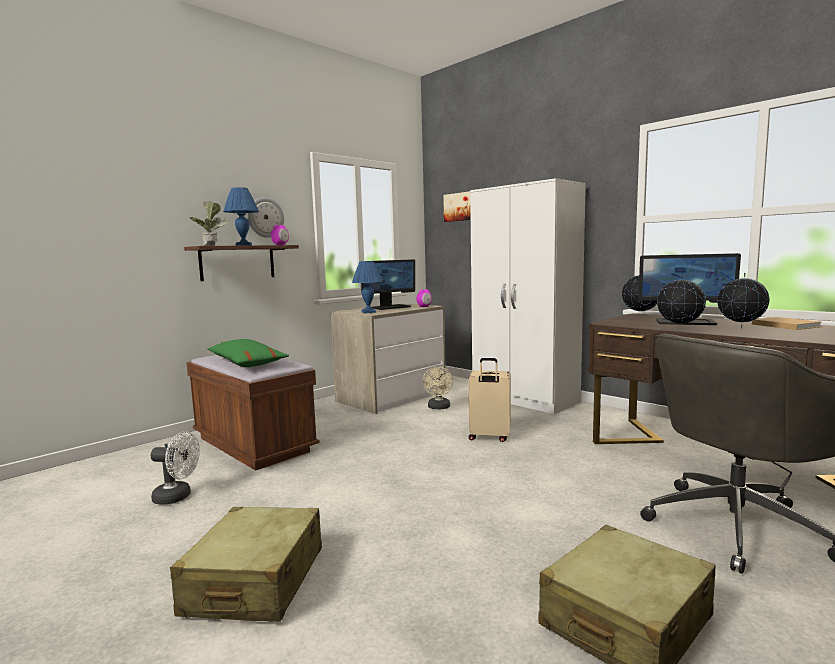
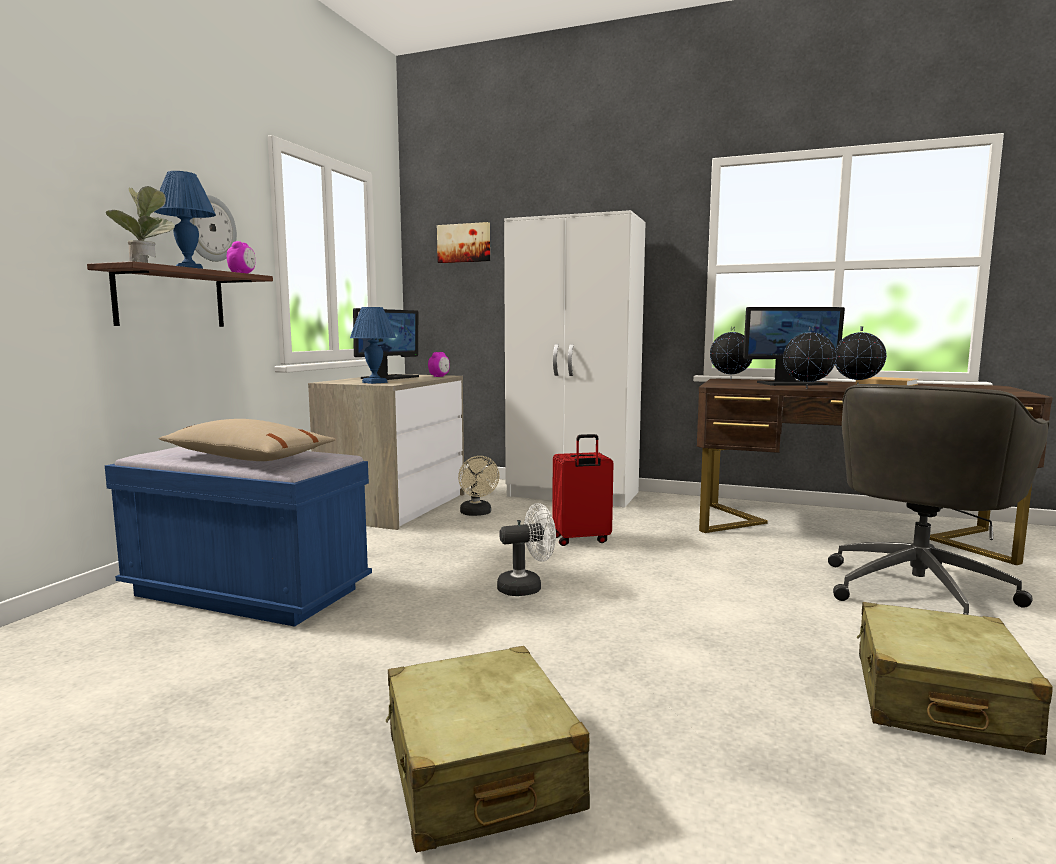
camera: 25 degrees left, 0 degrees up
white fan [151,432,200,504] -> white fan moved to [497,503,556,596]
brown bench [186,355,320,471] -> blue bench [105,447,372,627]
green pillow [208,339,289,367] -> beige pillow [158,419,335,461]
beige suitcase [468,358,511,442] -> red suitcase [552,434,613,546]

